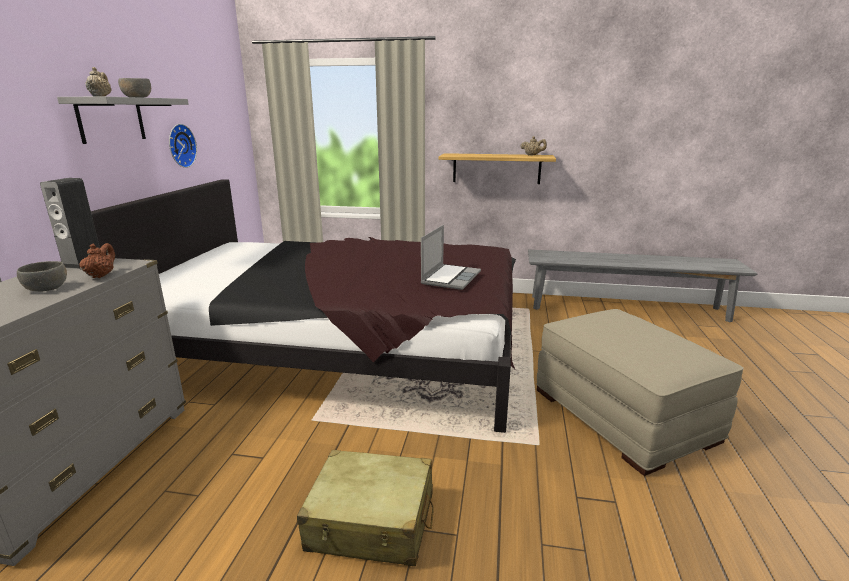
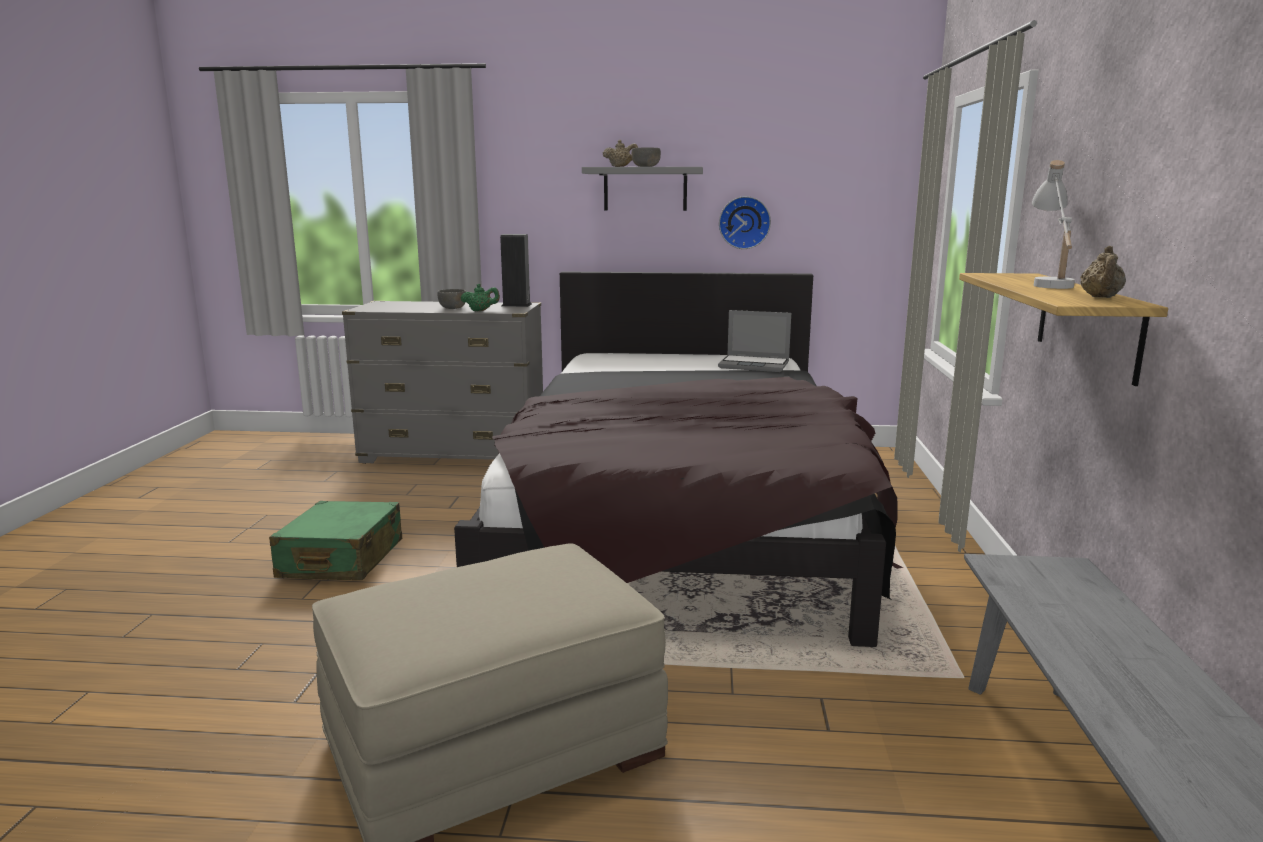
camera: 85 degrees right, 5 degrees down
brown teapot [79,243,115,278] -> green teapot [461,284,500,311]
beige suitcase [297,450,434,566] -> green suitcase [269,501,402,580]
laptop [421,225,481,290] -> laptop moved to [718,310,791,372]
none -> white table lamp [1032,160,1075,289]

